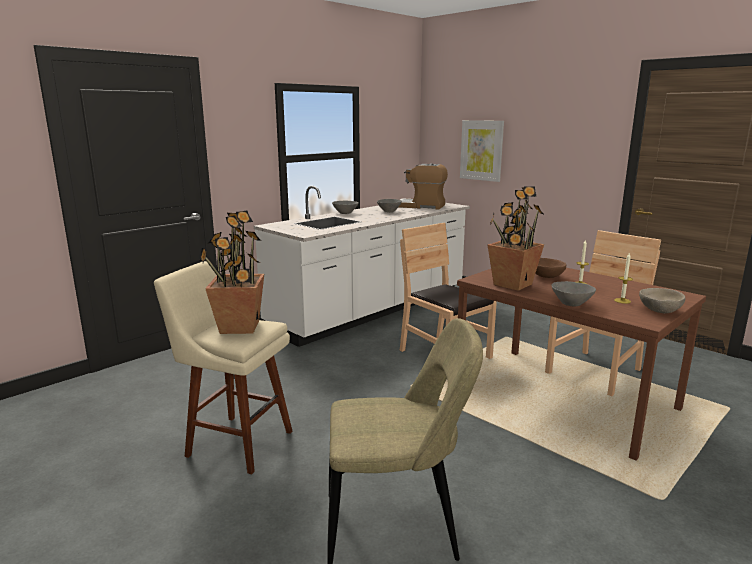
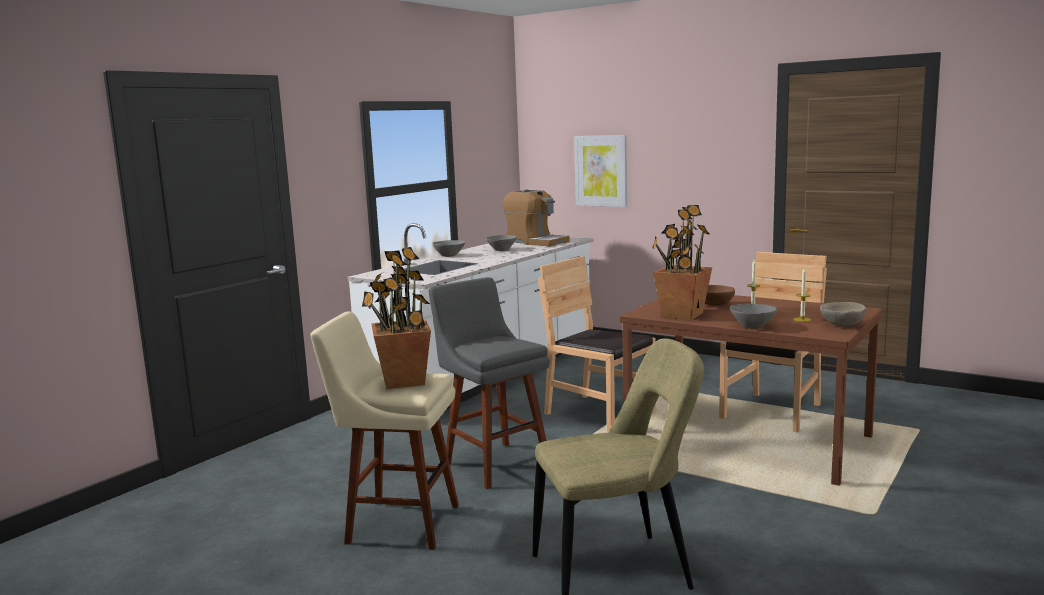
camera: 10 degrees left, 5 degrees down
coffee machine [399,164,448,210] -> coffee machine turned 150 degrees counterclockwise [503,190,570,247]
none -> grey stool [428,277,550,489]

